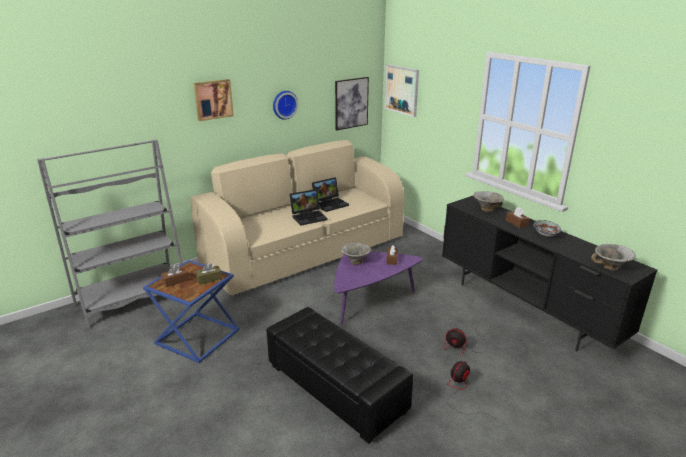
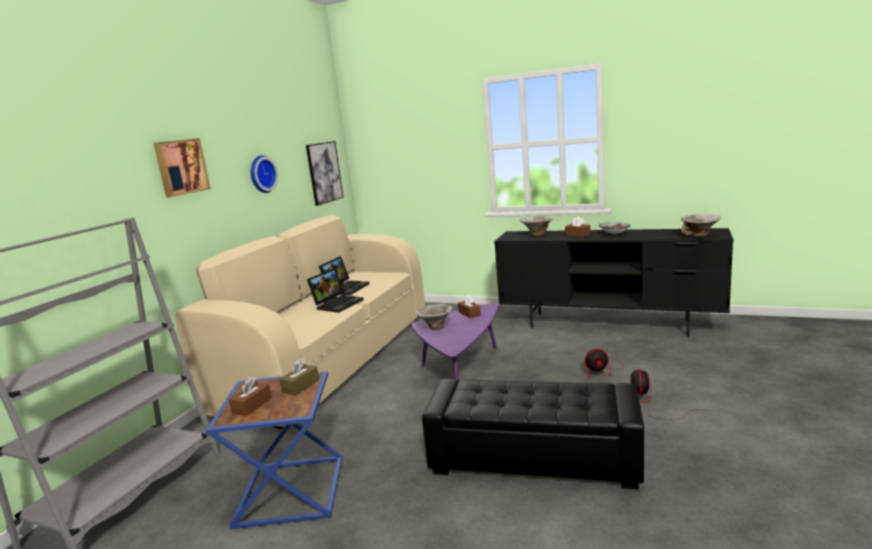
camera: 30 degrees left, 10 degrees down
picture [385,64,419,117] -> none

